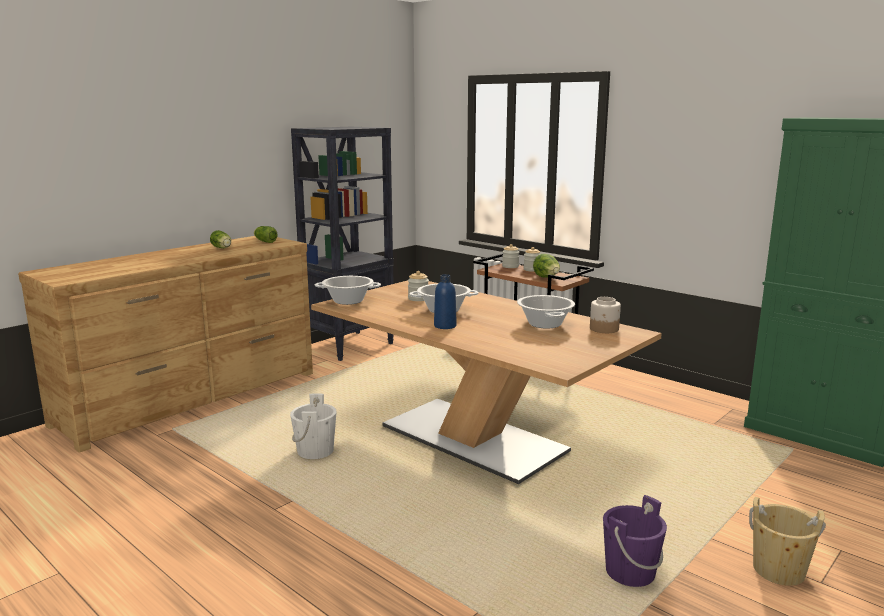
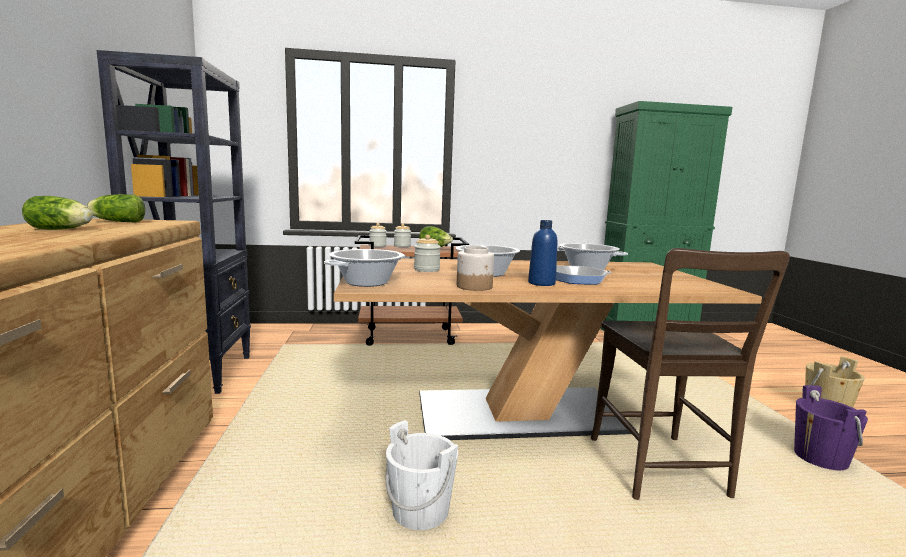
camera: 50 degrees left, 5 degrees down
jar [590,297,621,333] -> jar moved to [457,246,494,291]
none -> frying pan [556,265,612,285]
none -> brown chair [591,248,790,500]

